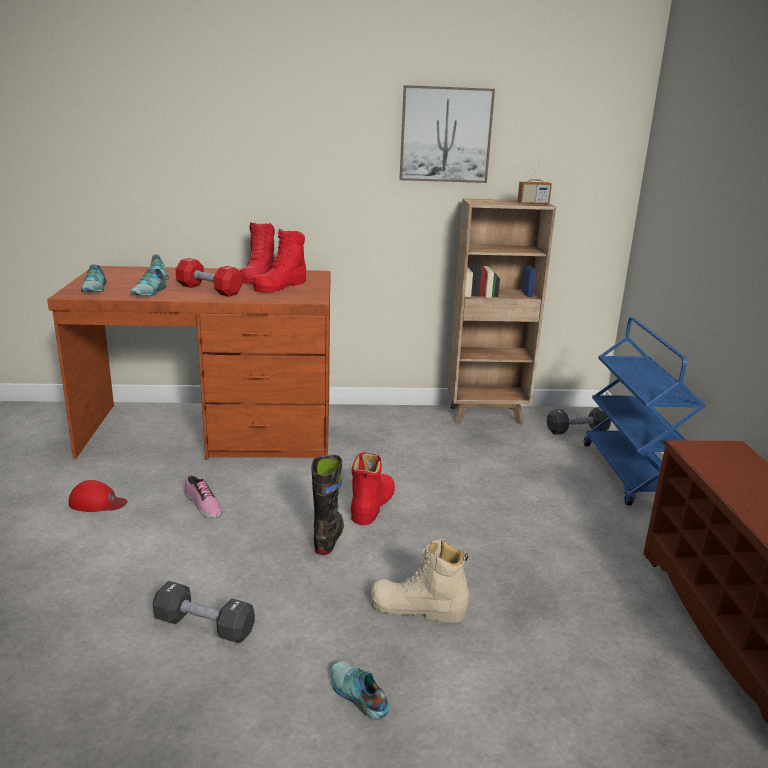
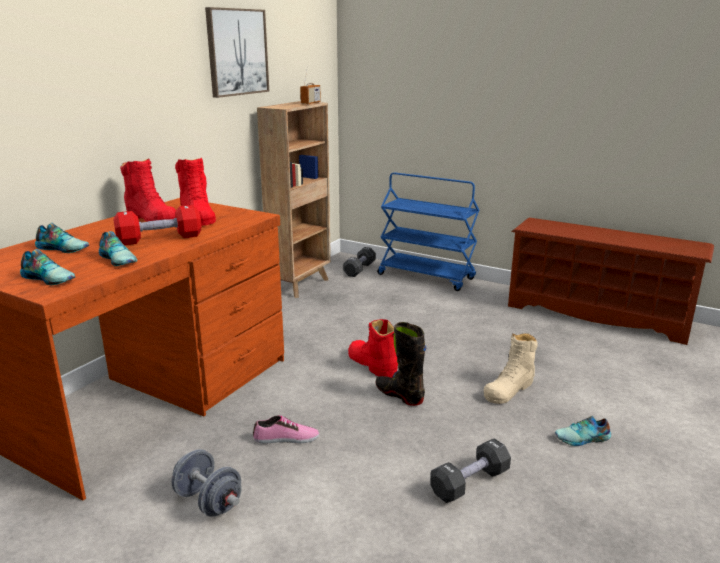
camera: 55 degrees left, 0 degrees up
red cap [69,480,127,512] -> grey dumbbell [172,449,242,517]

